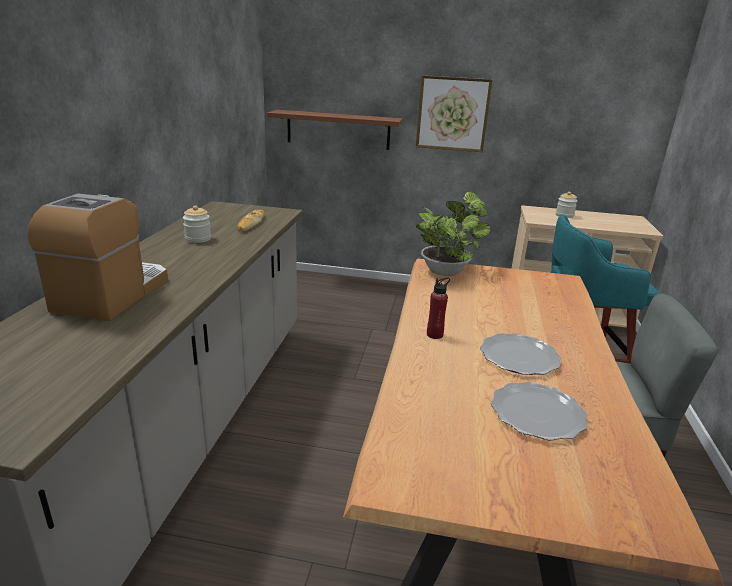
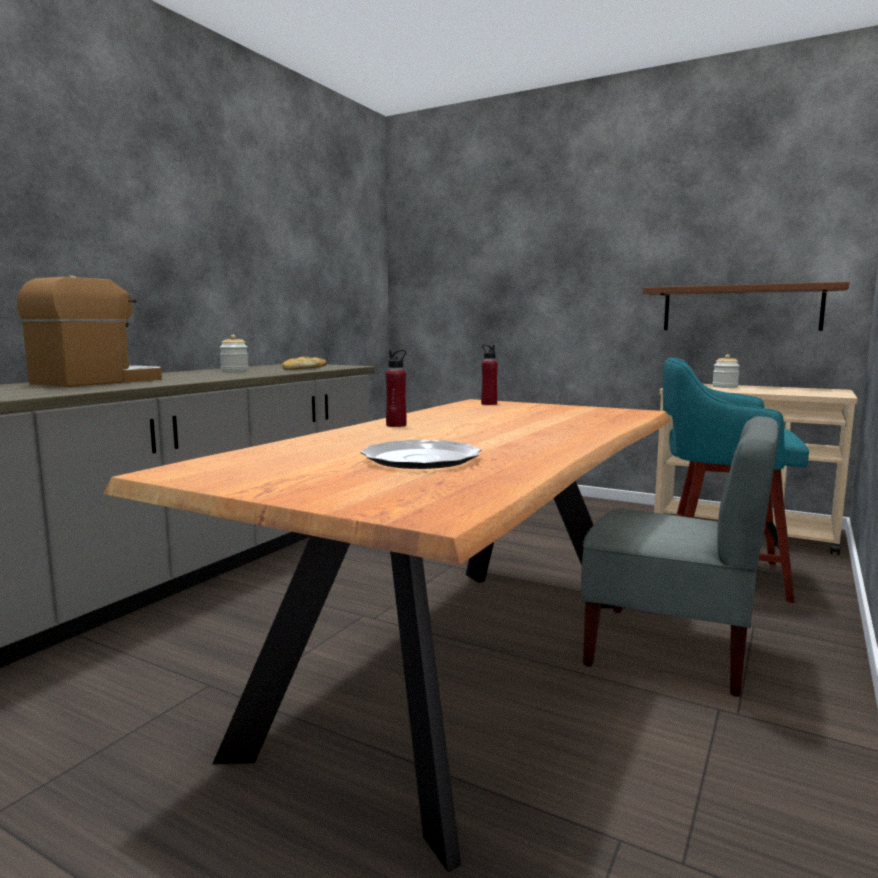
camera: 20 degrees right, 15 degrees down
brown shelf [267,110,403,150] -> brown shelf moved to [643,282,850,331]
picture [416,75,493,152] -> none
potted plant [416,191,491,276] -> red bottle [481,345,498,405]
plate [480,333,562,375] -> none

